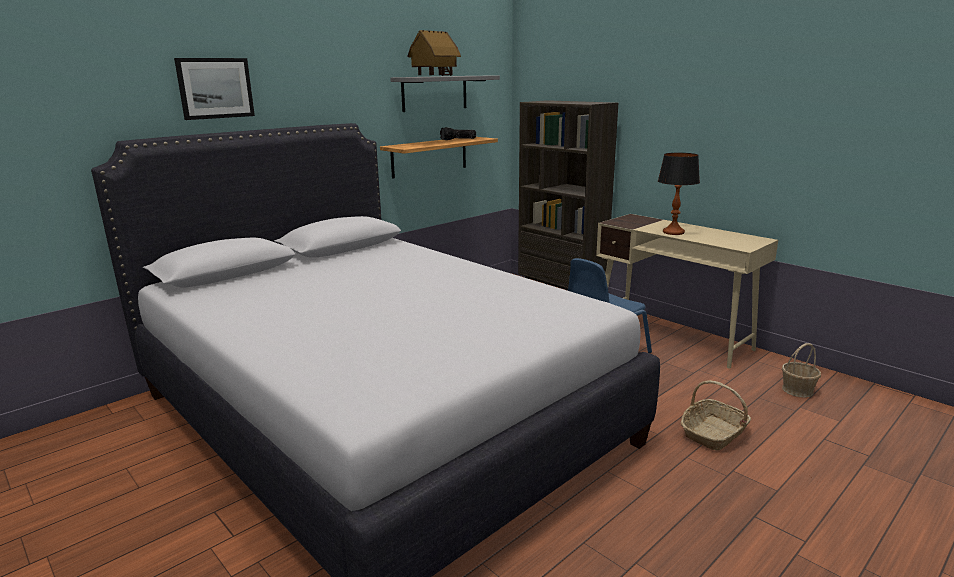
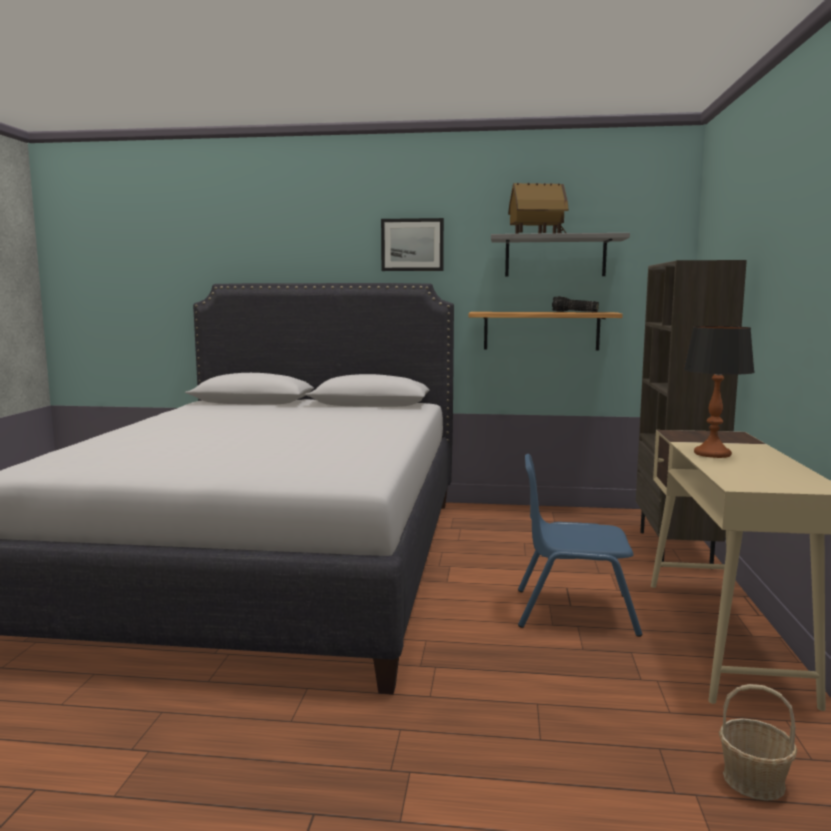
camera: 50 degrees right, 10 degrees down
picture [174,58,255,120] -> picture moved to [381,218,444,271]
basket [681,380,751,450] -> none

